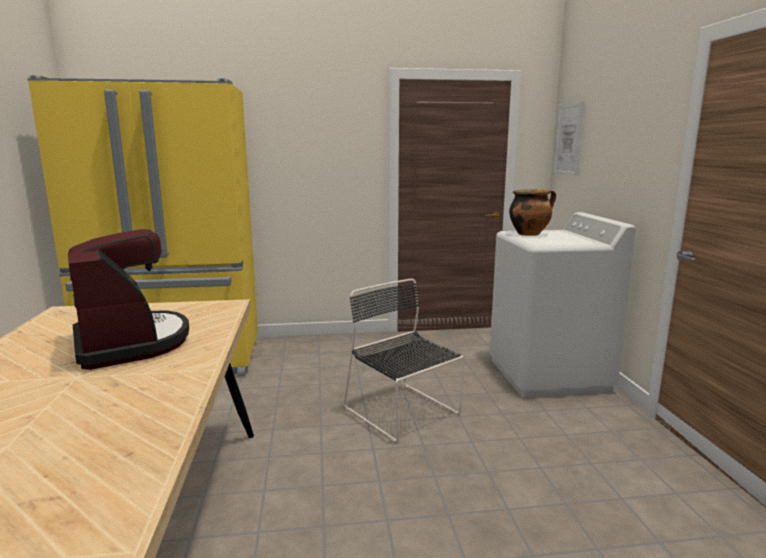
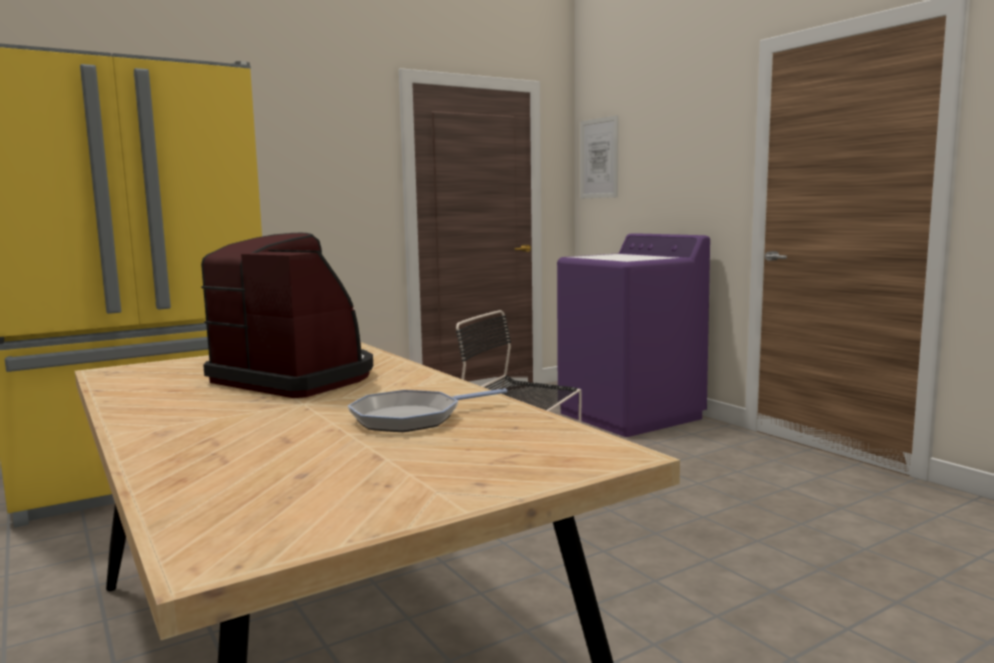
camera: 25 degrees left, 5 degrees down
white washing machine [490,212,636,398] -> purple washing machine [557,233,710,437]
cooking pot [509,189,556,236] -> none
none -> frying pan [348,388,507,432]

